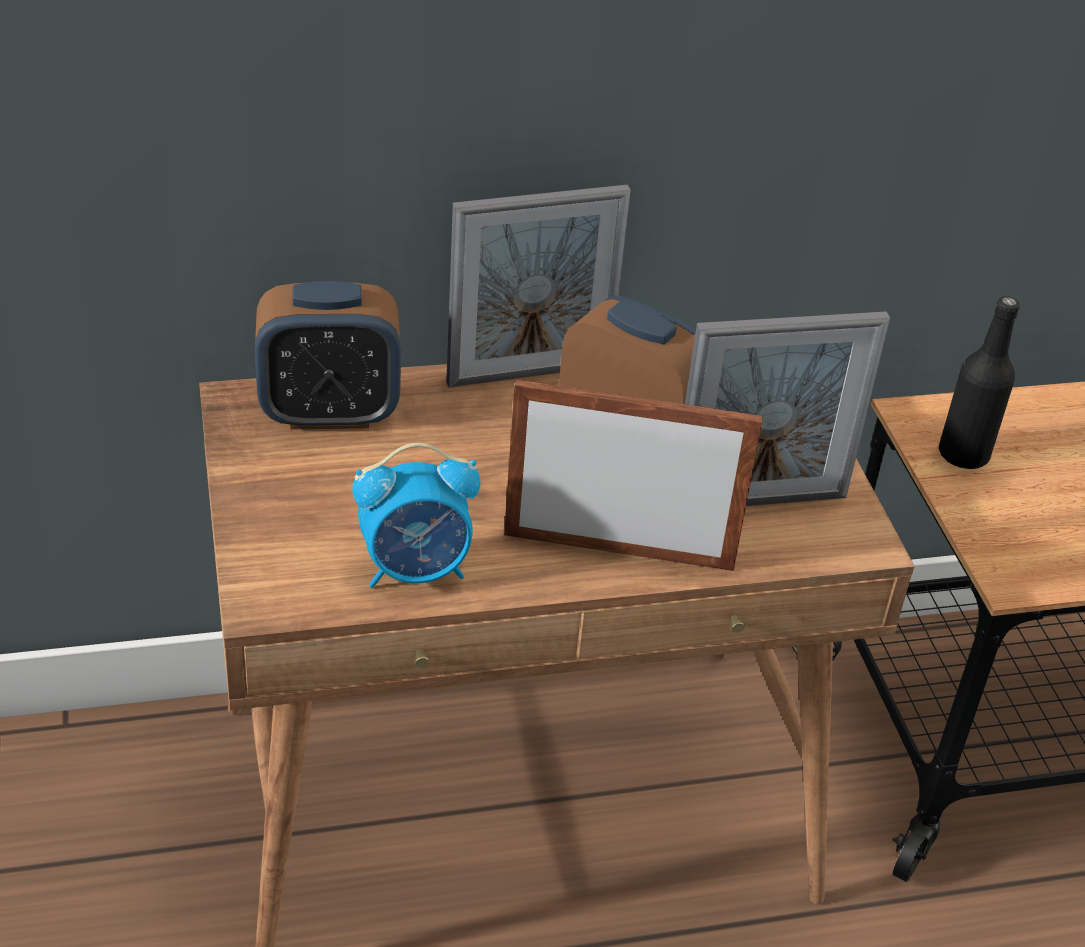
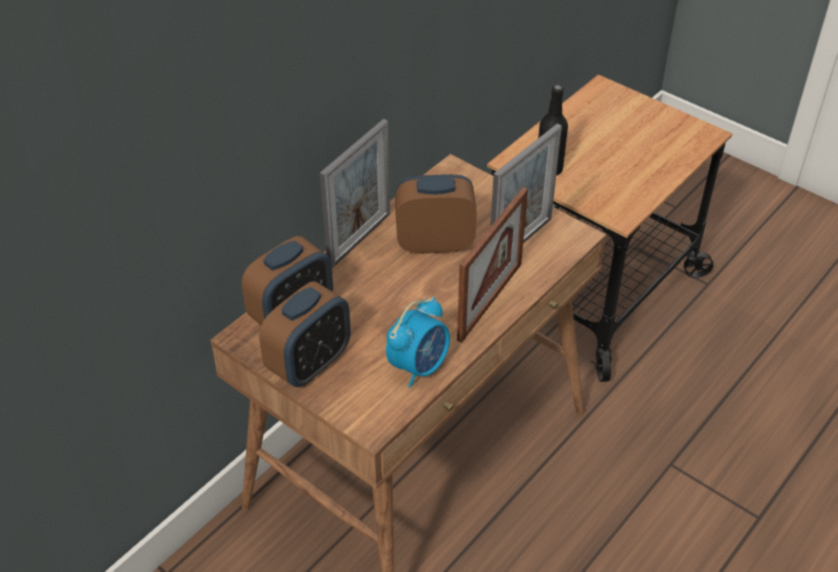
camera: 35 degrees left, 5 degrees up
picture frame [504,379,763,571] -> picture frame turned 150 degrees clockwise [457,187,528,343]
none -> alarm clock [259,281,351,387]

